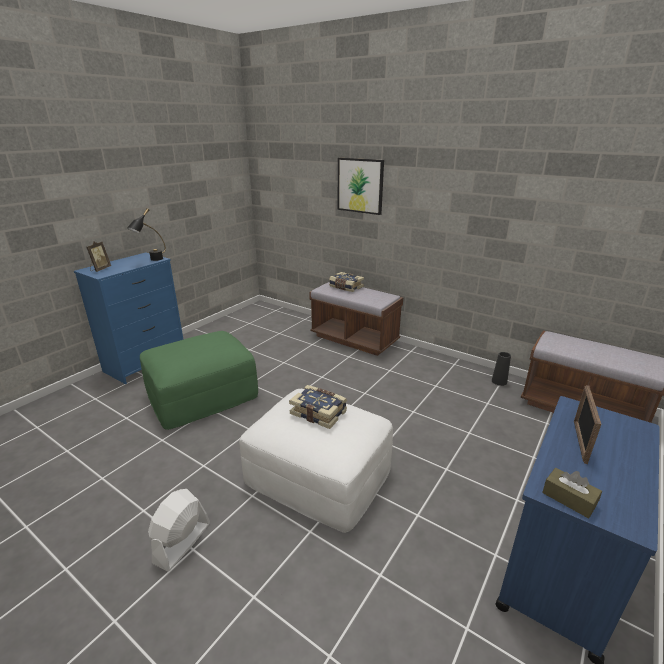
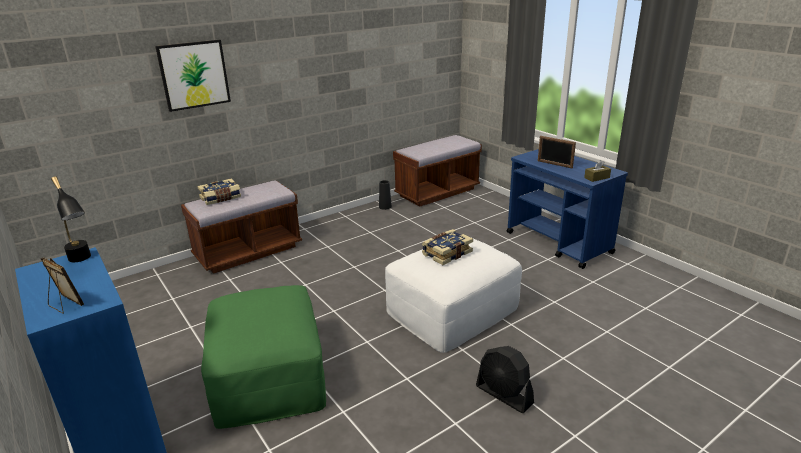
camera: 70 degrees left, 0 degrees up
white fan [148,489,210,571] -> black fan [476,346,534,413]

